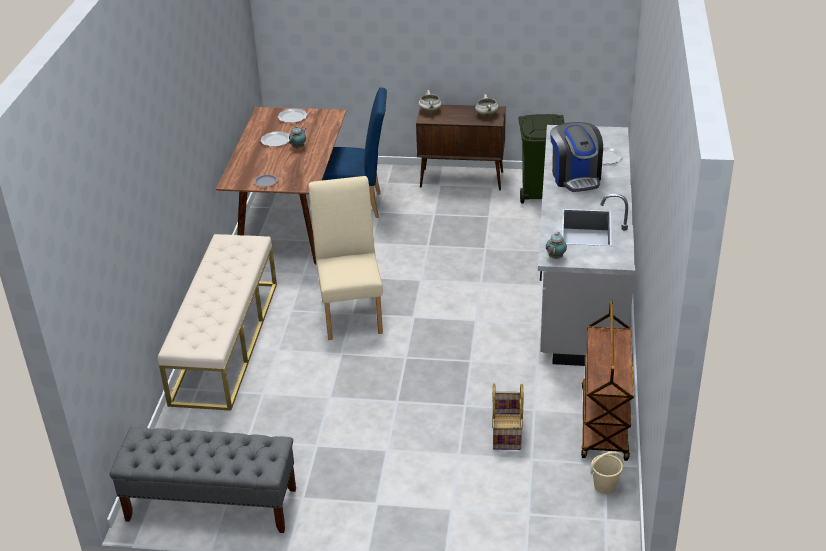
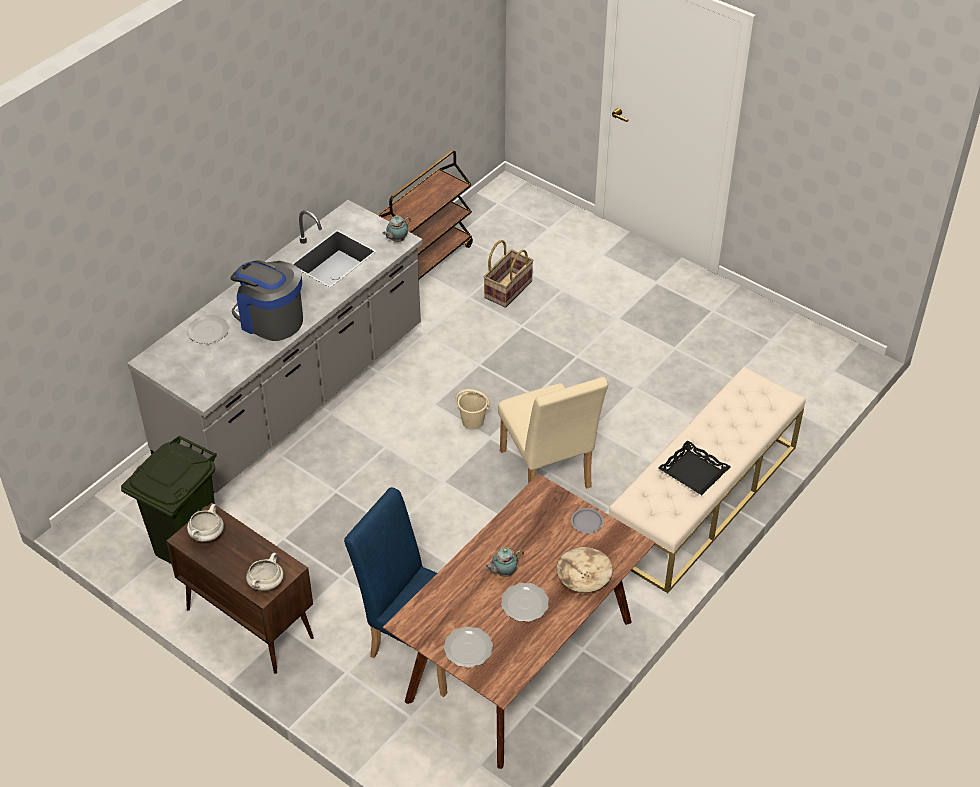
camera: 150 degrees left, 10 degrees up
grey bench [110,427,296,533] -> none
beige chair [308,176,383,340] -> beige chair turned 45 degrees counterclockwise [498,377,608,489]
coffee machine [550,122,603,192] -> coffee machine turned 75 degrees counterclockwise [230,260,303,341]
beige bucket [590,451,624,494] -> beige bucket moved to [456,389,490,430]
none -> beige bowl [556,547,613,595]
none -> black tray [658,440,731,495]

